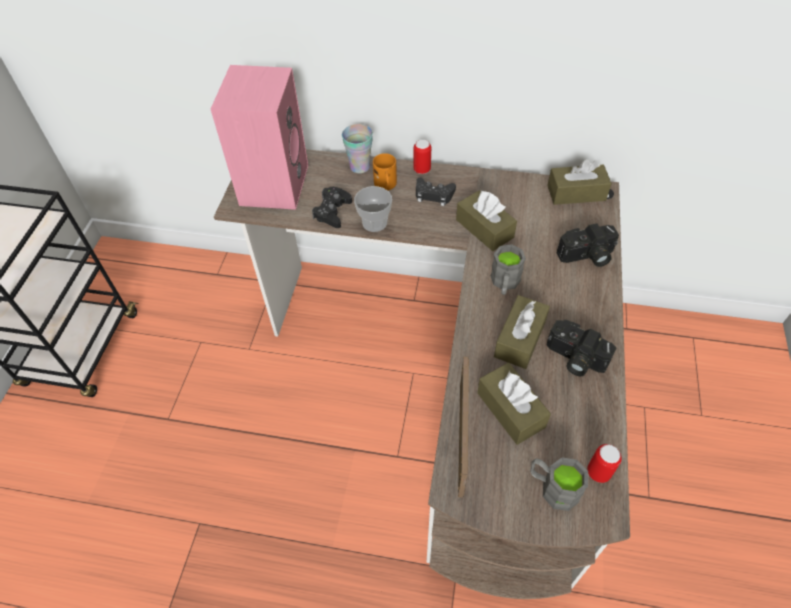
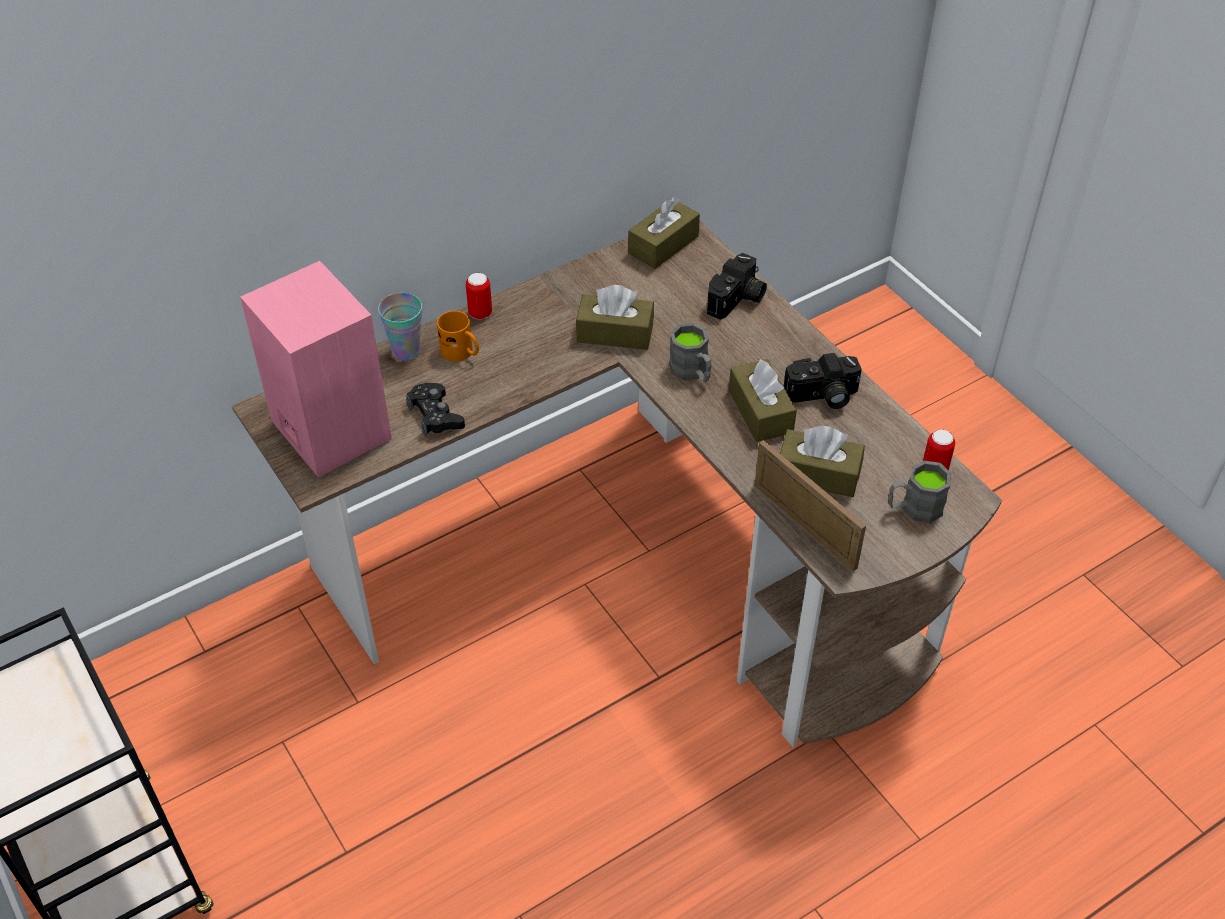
camera: 45 degrees left, 5 degrees down
cup [354,186,392,232] -> none
black game controller [416,178,456,206] -> none

